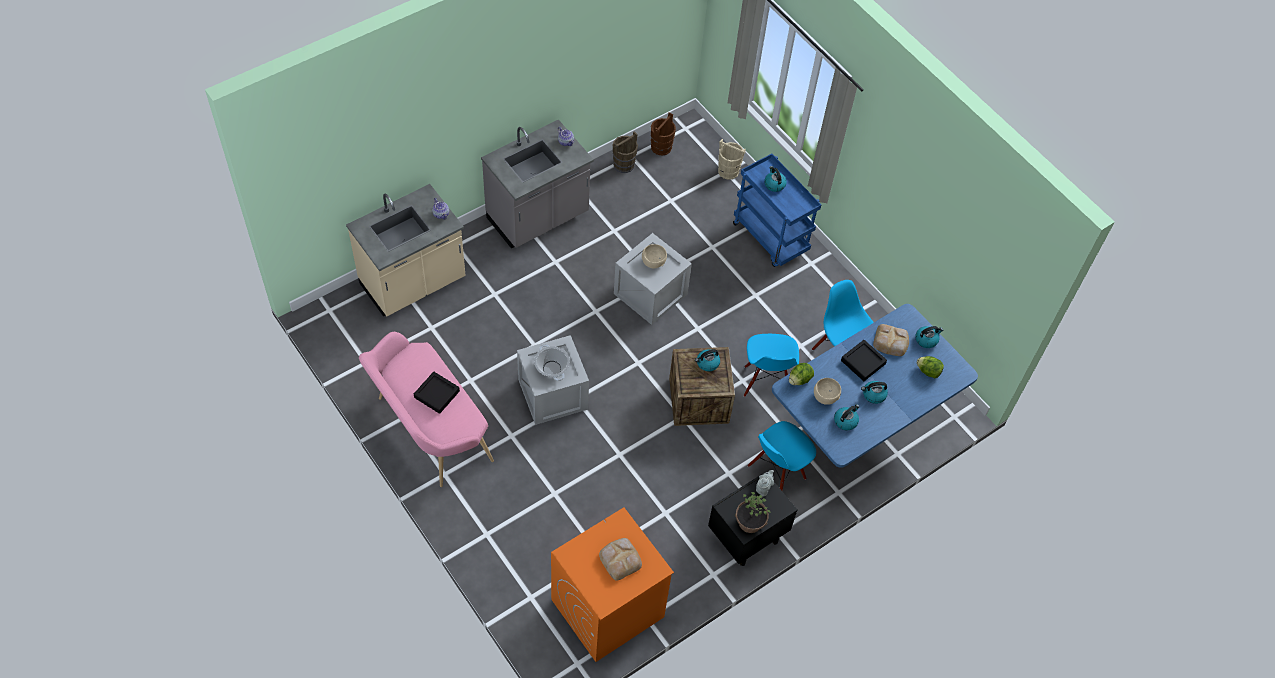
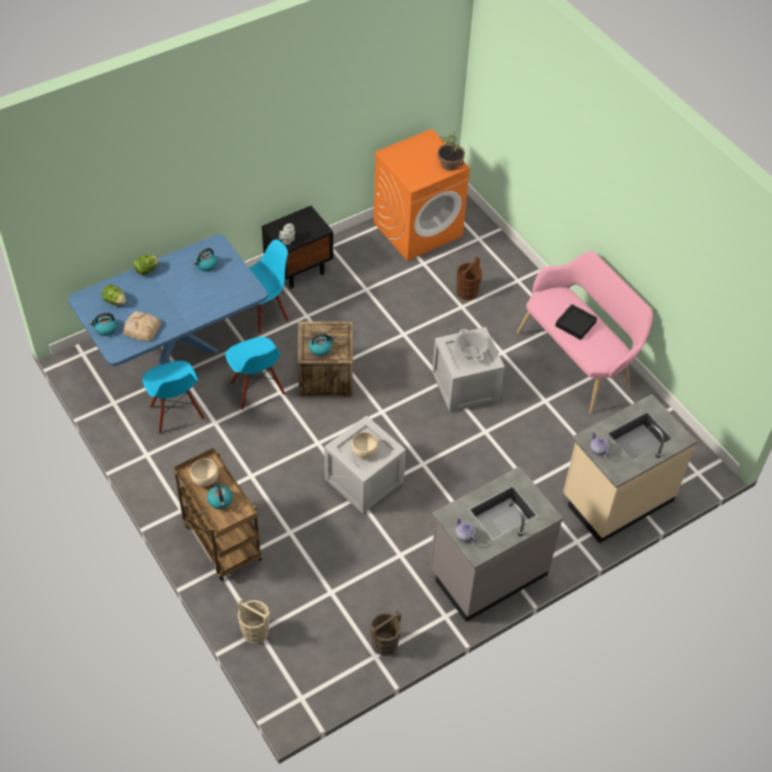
camera: 175 degrees left, 5 degrees down
bread [599,538,642,581] -> none
brown bucket [651,112,676,156] -> brown bucket moved to [457,256,482,300]
blue cart [733,153,821,267] -> brown cart [174,448,262,581]
potted plant [735,492,771,533] -> potted plant moved to [437,133,465,171]
blue chair [744,334,799,397] -> blue chair turned 150 degrees clockwise [226,337,285,410]
lettuce [789,363,814,385] -> lettuce moved to [133,255,159,275]
beige bowl [814,378,841,405] -> beige bowl moved to [190,458,219,487]
black tray [841,340,887,381] -> none
kettle [861,381,888,404] -> none

